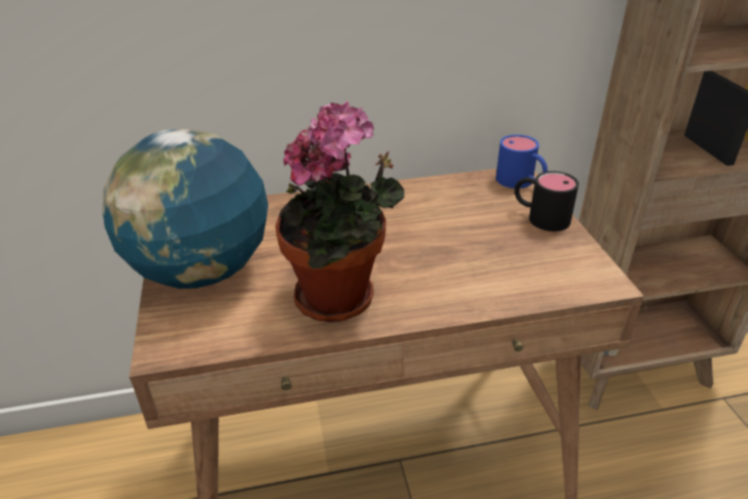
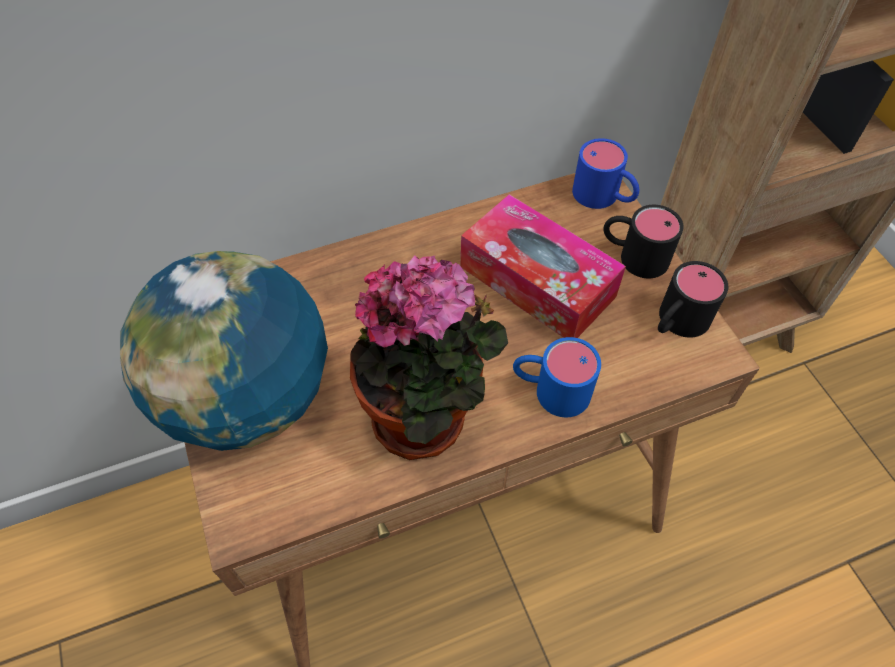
camera: 10 degrees left, 20 degrees up
none -> tissue box [461,194,626,338]
none -> blue mug [513,337,601,417]
none -> black mug [658,261,728,338]

